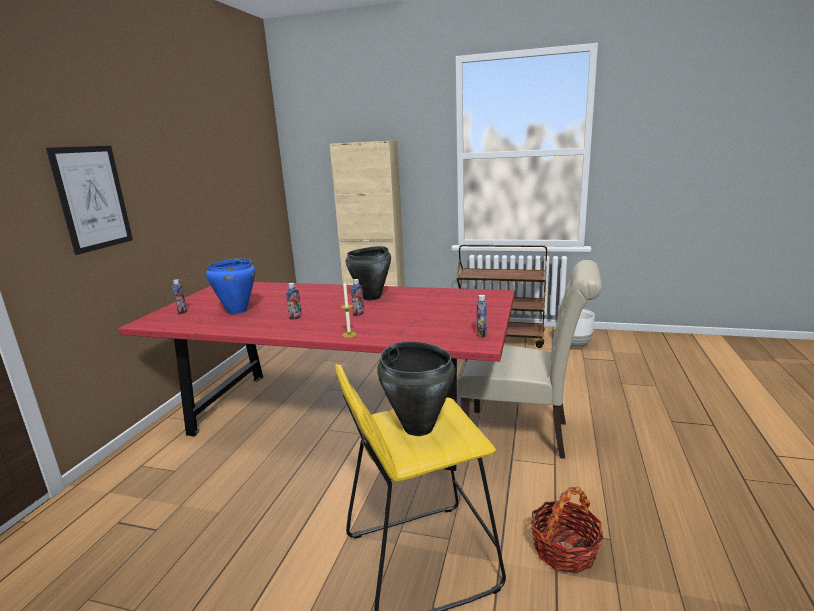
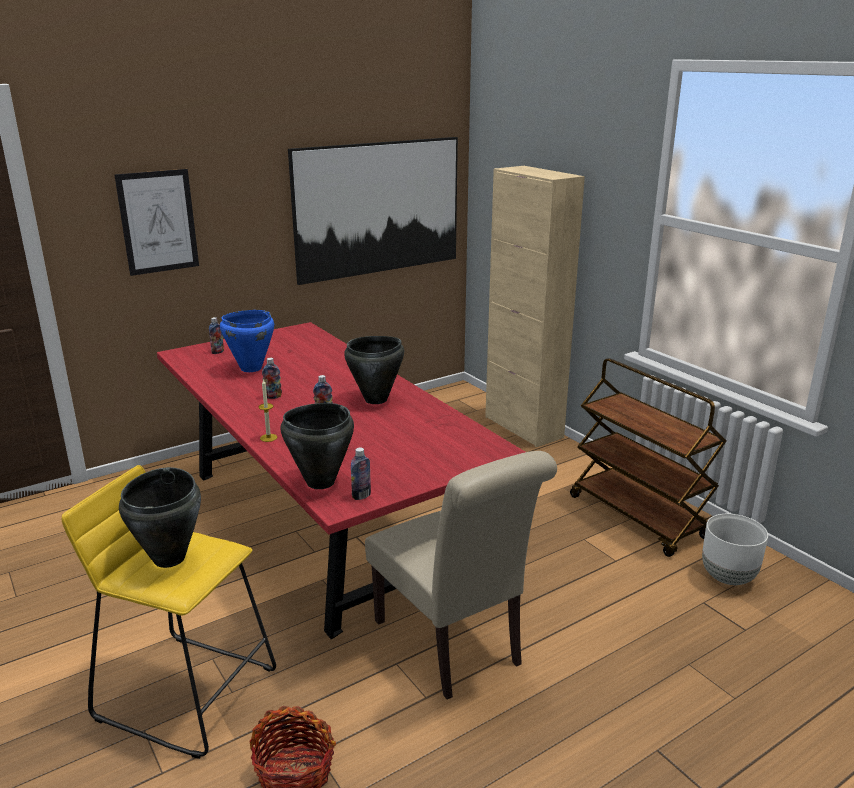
camera: 40 degrees right, 5 degrees up
none -> black cooking pot [280,403,354,489]
none -> picture [288,137,458,285]

